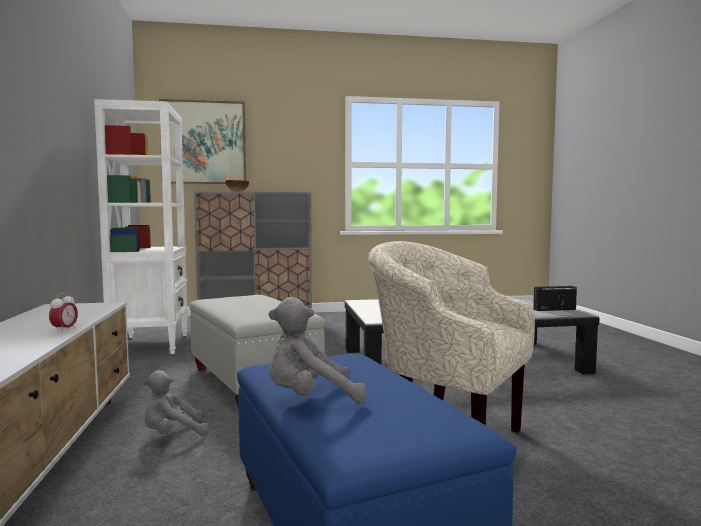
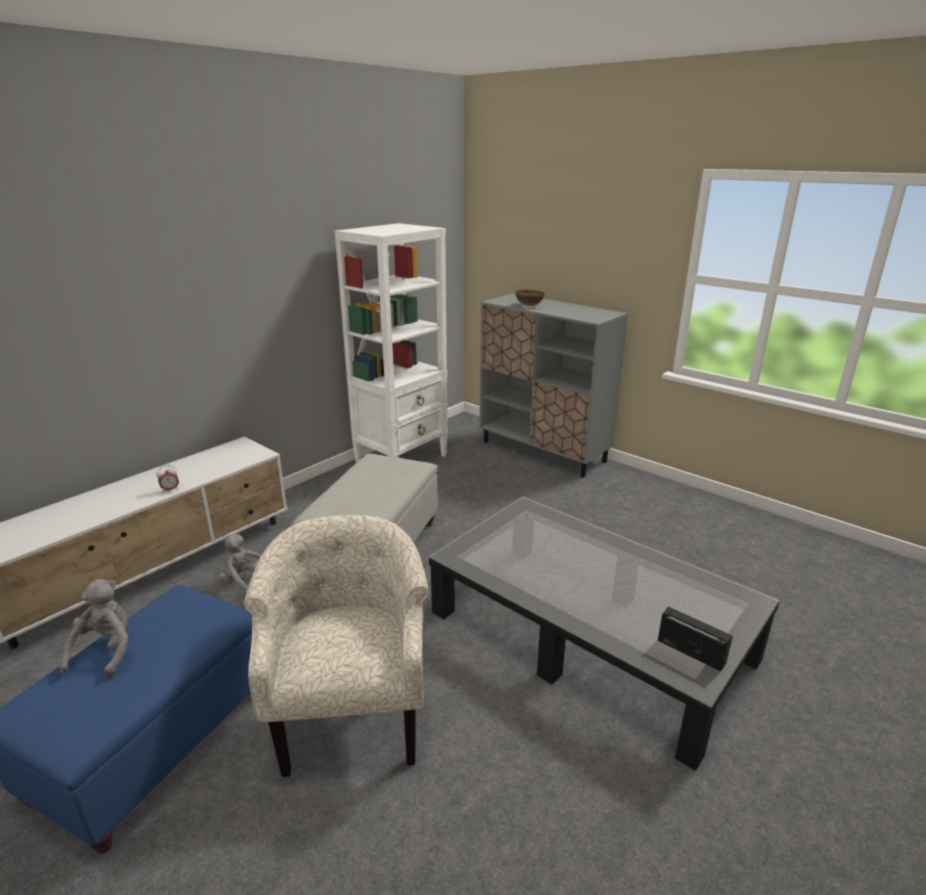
camera: 50 degrees right, 20 degrees up
picture [159,99,246,184] -> none
grey plush toy [268,297,367,403] -> grey plush toy turned 60 degrees clockwise [60,579,128,678]

